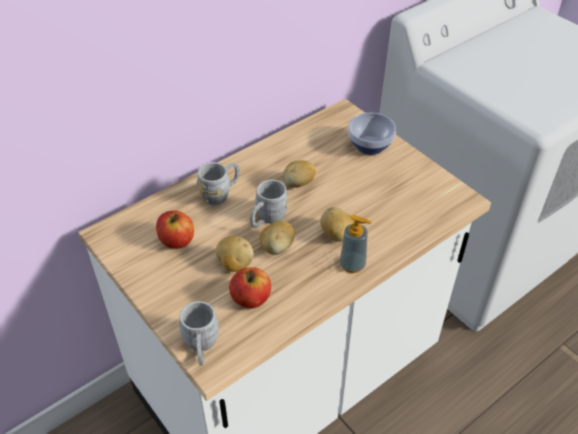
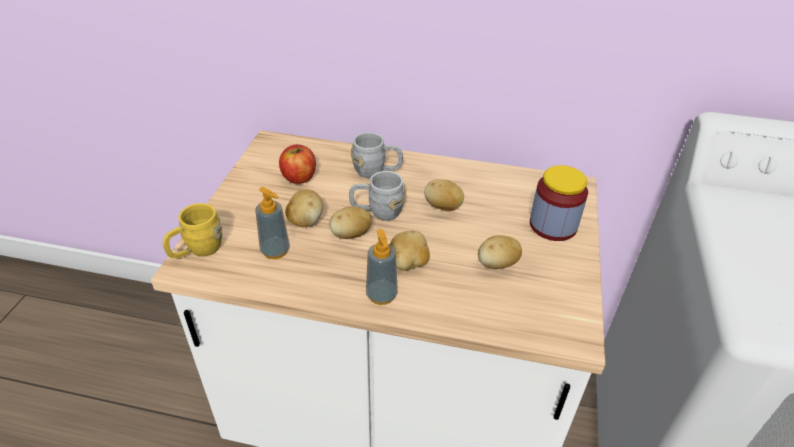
camera: 50 degrees right, 5 degrees down
grey mug [179,301,219,365] -> yellow mug [163,203,223,258]
apple [229,267,271,308] -> soap dispenser [255,187,290,259]
bowl [348,113,396,155] -> jar [530,165,588,241]
none -> potato [478,235,522,269]

